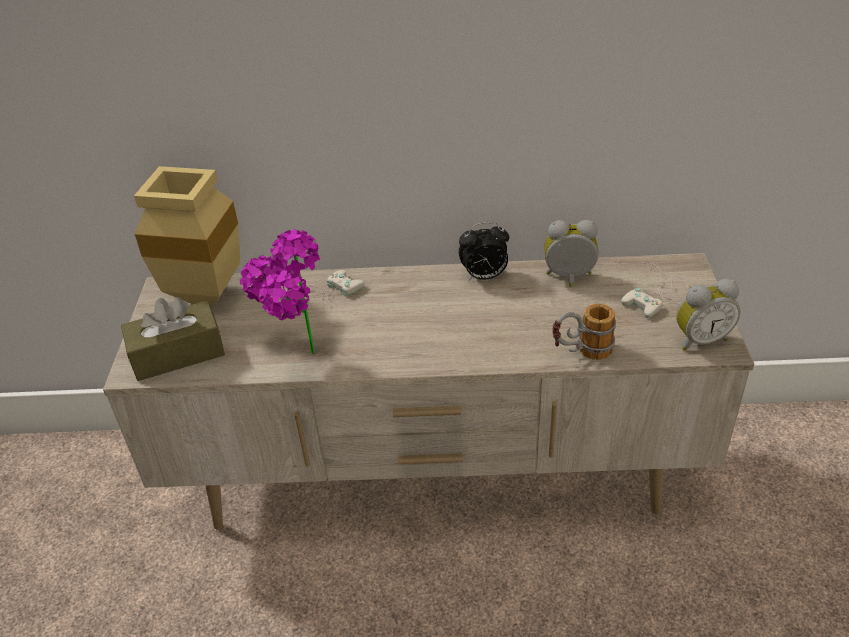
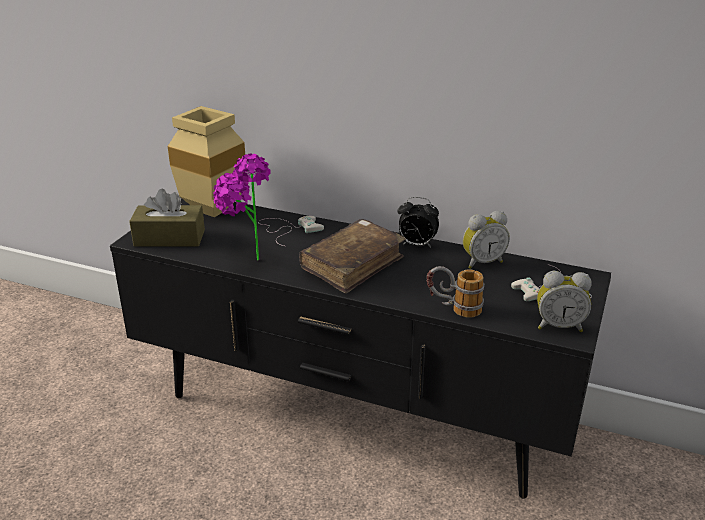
camera: 20 degrees right, 10 degrees down
beige tv stand [103,253,754,530] -> black tv stand [110,196,611,499]
alarm clock [544,220,599,287] -> alarm clock turned 135 degrees clockwise [463,211,510,269]
none -> brown book [299,219,406,294]

